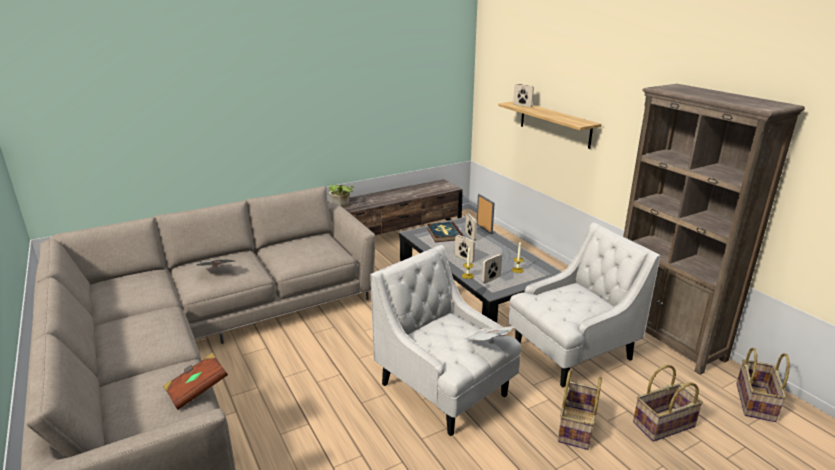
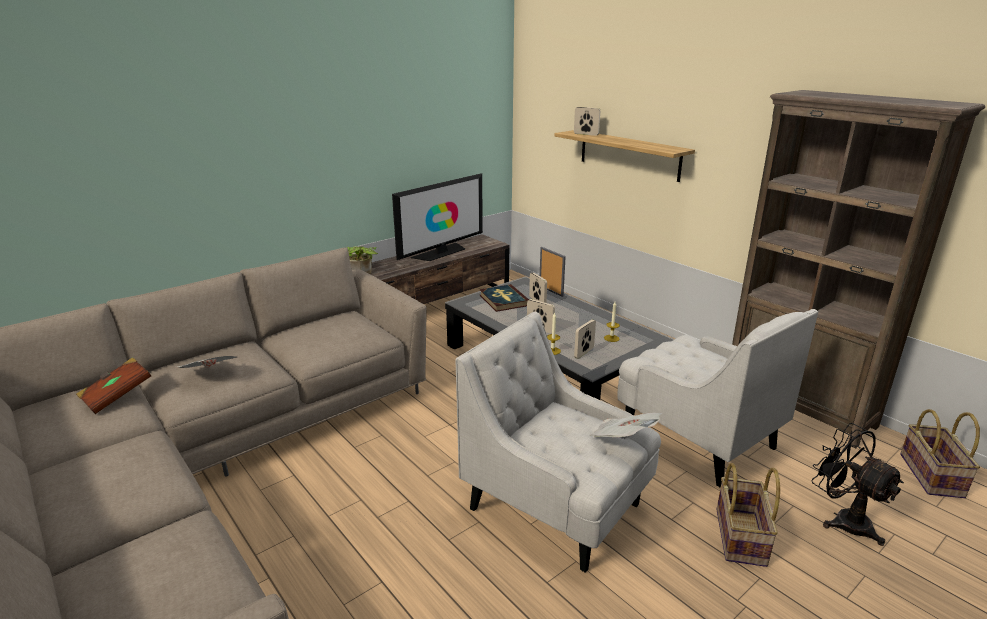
camera: 10 degrees left, 0 degrees up
brown book [163,353,228,410] -> brown book moved to [76,357,151,414]
white armchair [509,223,661,387] -> white armchair turned 90 degrees clockwise [617,309,818,488]
basket [633,365,703,441] -> black fan [811,423,904,546]
none -> television [392,173,483,261]

